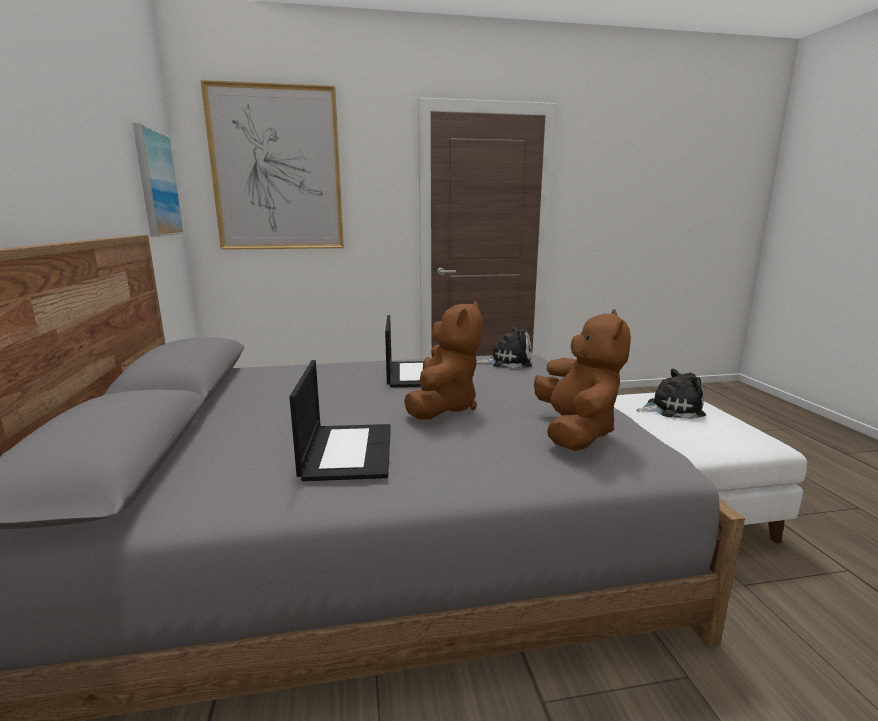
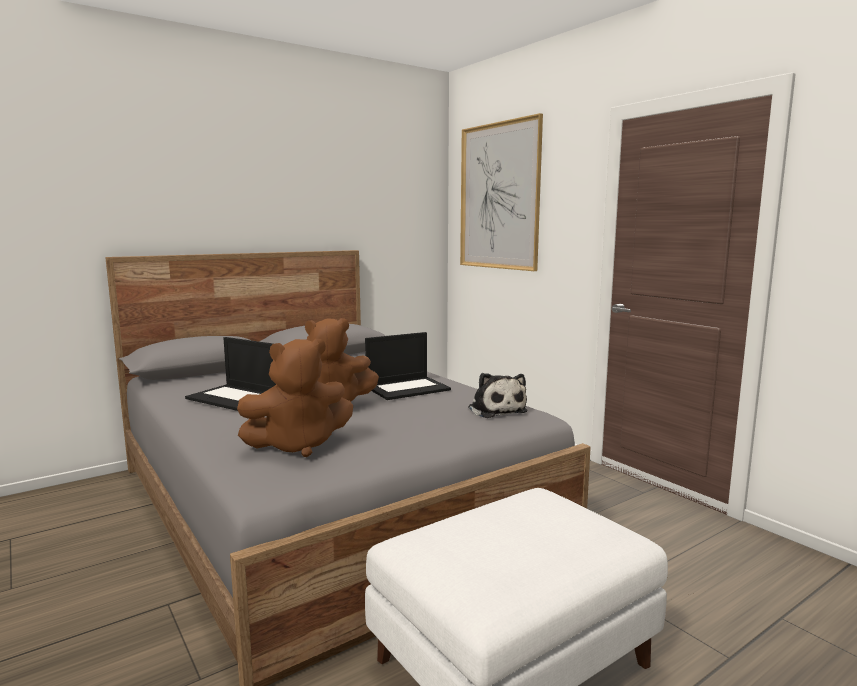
camera: 65 degrees right, 5 degrees down
picture [133,123,184,237] -> none
laptop [289,360,391,481] -> laptop turned 60 degrees clockwise [185,337,276,411]
plush toy [636,369,706,419] -> none

